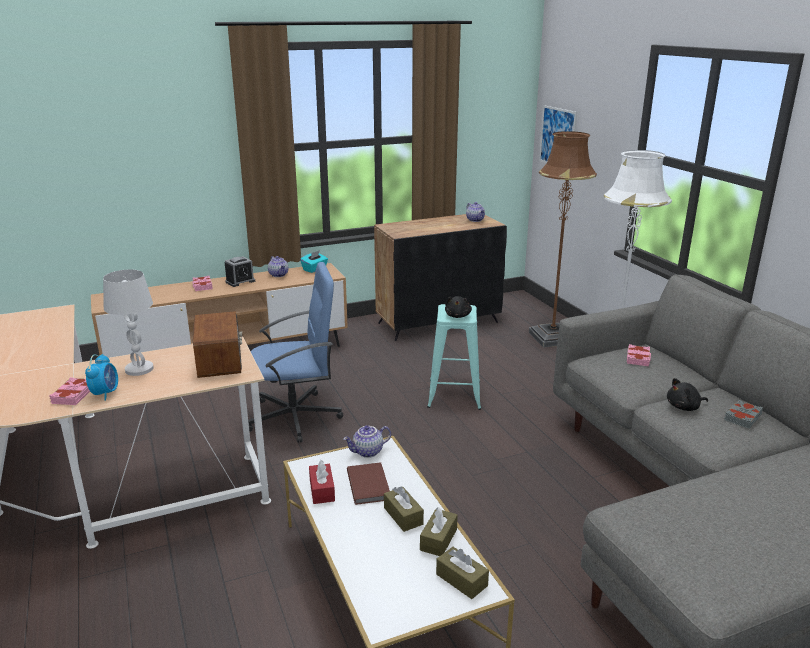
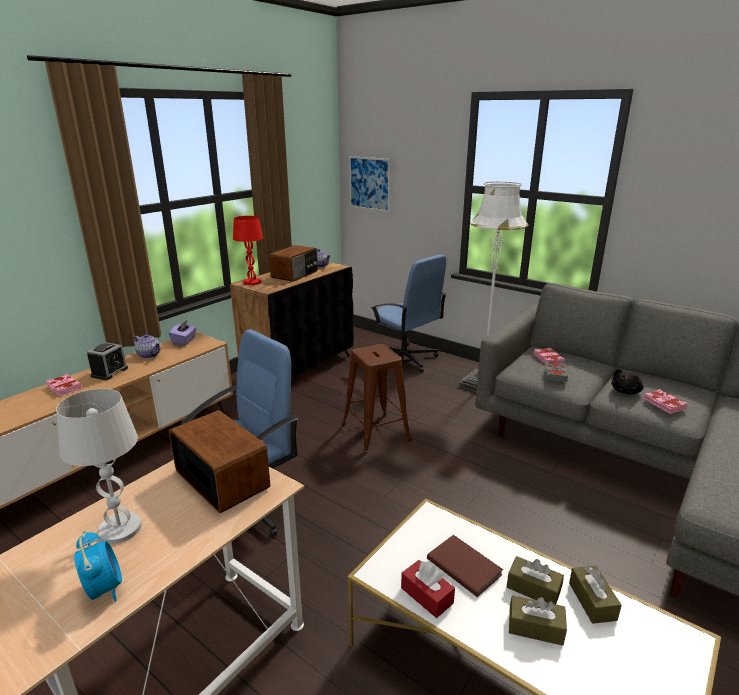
camera: 30 degrees left, 0 degrees up
pink book [49,377,90,405] -> pink book moved to [644,389,687,414]
turquoise tissue box [300,250,328,273] -> purple tissue box [169,320,197,345]
teapot [343,425,391,458] -> none
turquoise stool [427,304,481,410] -> brown stool [342,344,411,453]
brown tissue box [436,547,489,599] -> brown tissue box moved to [509,595,567,646]
black plush toy [445,296,472,318] -> none
brown floor lamp [529,131,597,348] -> blue office chair [371,255,446,372]
grey book [724,400,763,429] -> grey book moved to [544,362,568,382]
none -> red table lamp [233,216,263,285]
none -> radio [269,245,318,282]

